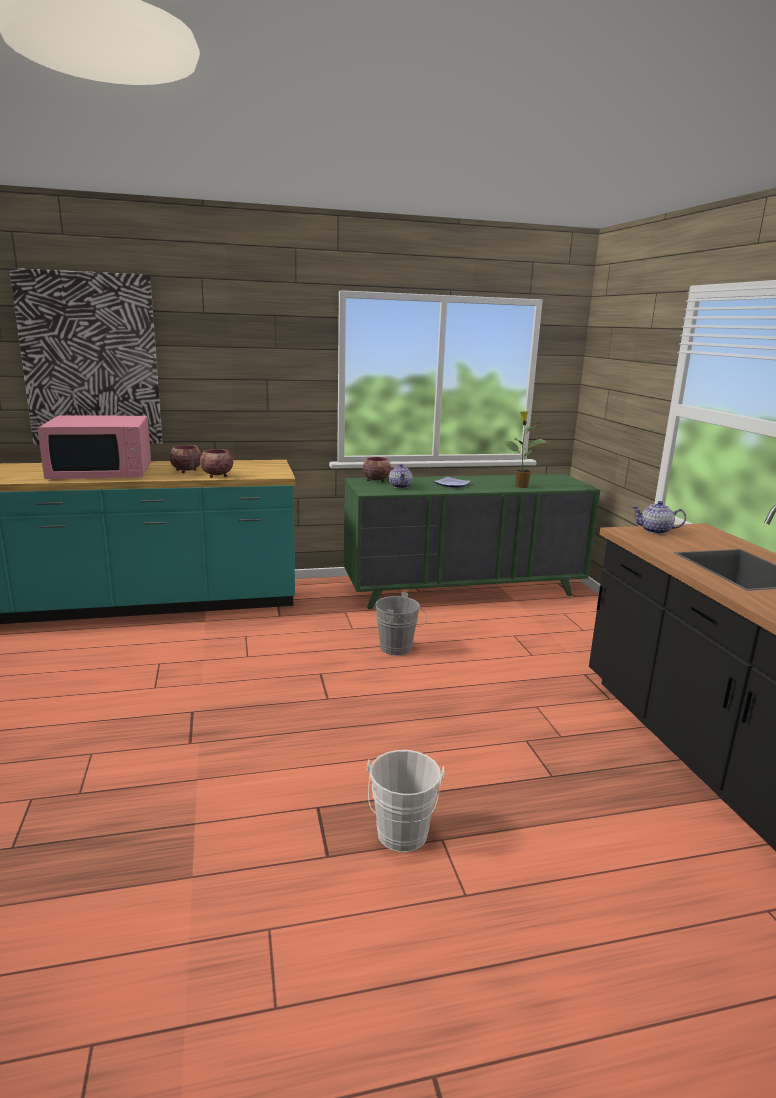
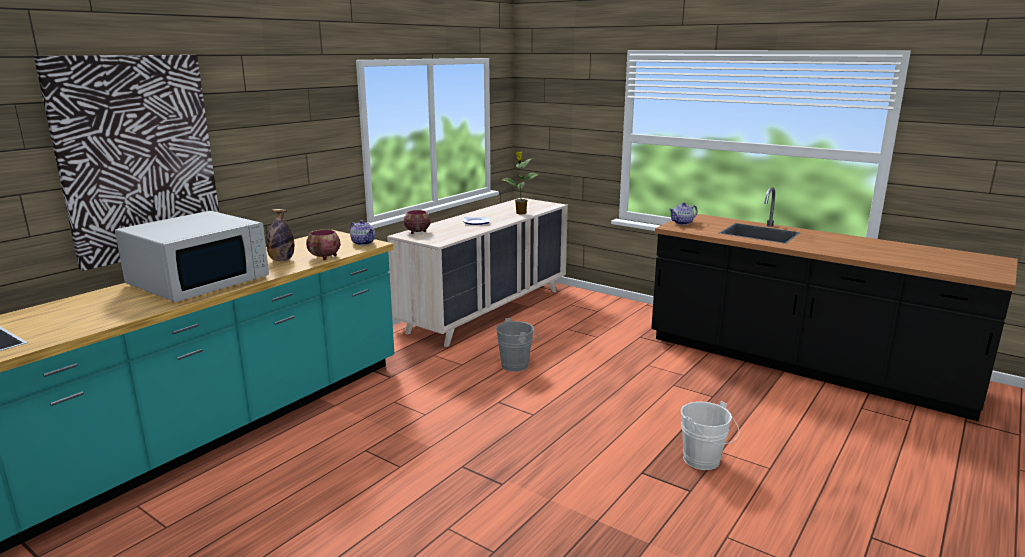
camera: 40 degrees left, 0 degrees up
pink microwave [38,416,151,479] -> white microwave [115,211,269,302]
bowl [169,445,202,473] -> bottle [266,209,294,261]
green dresser [344,474,600,609] -> beige dresser [387,198,568,347]
teapot [389,464,413,489] -> teapot moved to [350,220,375,245]

